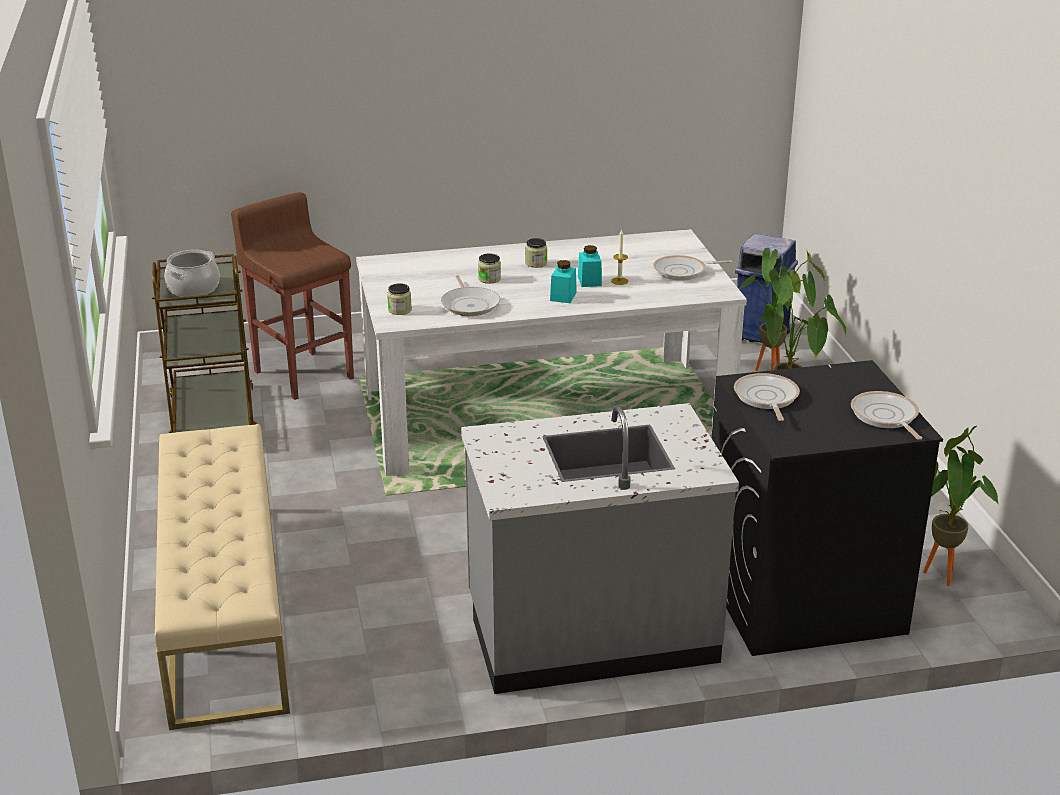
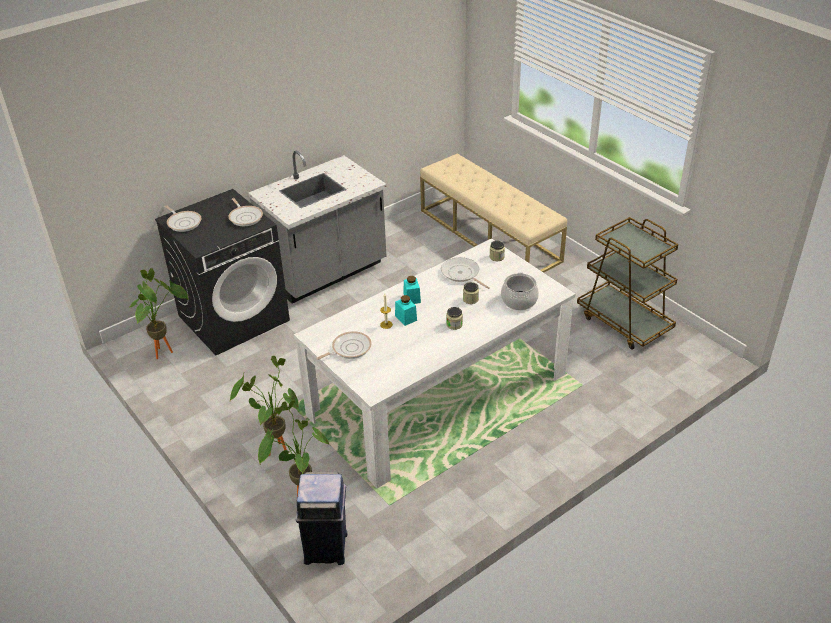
camera: 155 degrees right, 10 degrees up
cooking pot [164,250,220,297] -> cooking pot moved to [501,272,539,310]
brown stool [231,192,354,400] -> none

